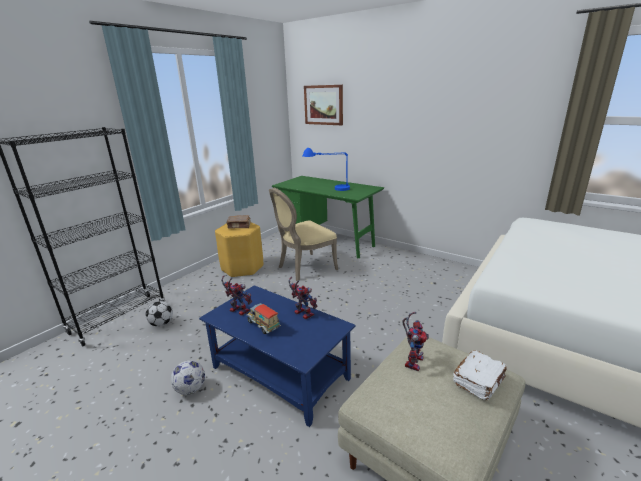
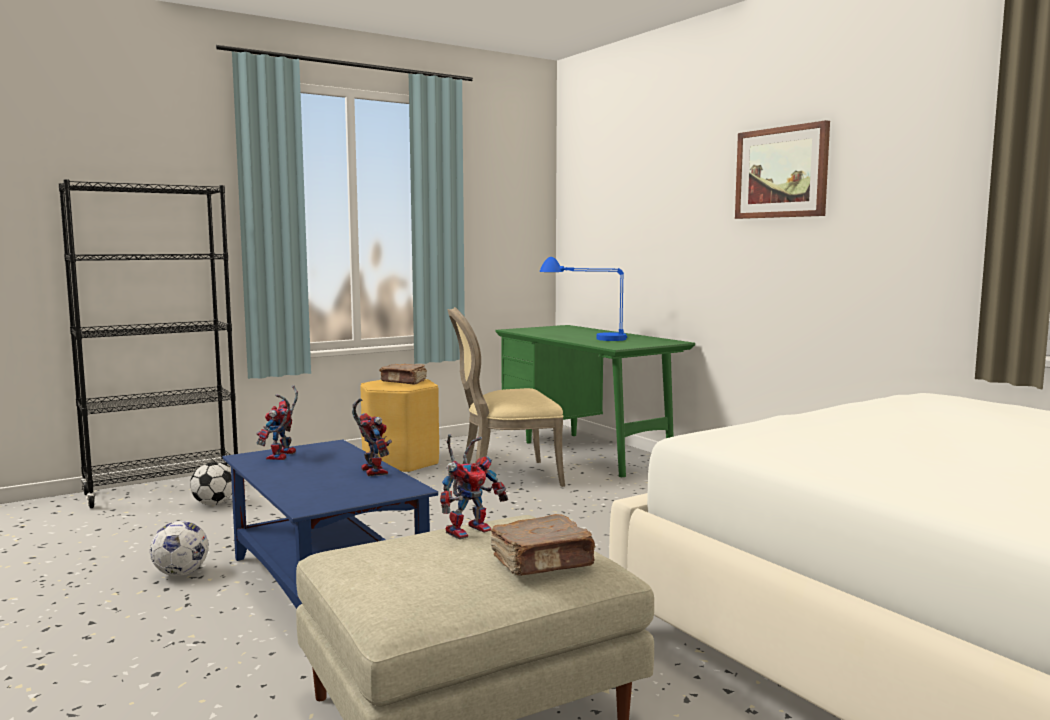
camera: 20 degrees right, 15 degrees down
toy robot [221,275,252,316] -> toy robot turned 135 degrees counterclockwise [257,385,298,460]
toy truck [246,303,281,334] -> none
picture [304,85,343,125] -> picture moved to [735,120,830,219]
white book [453,350,507,400] -> brown book [491,514,596,576]

